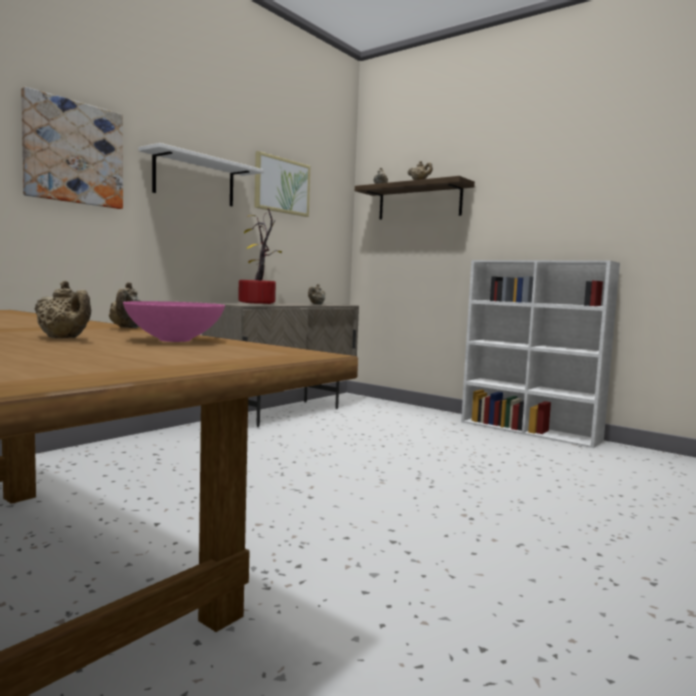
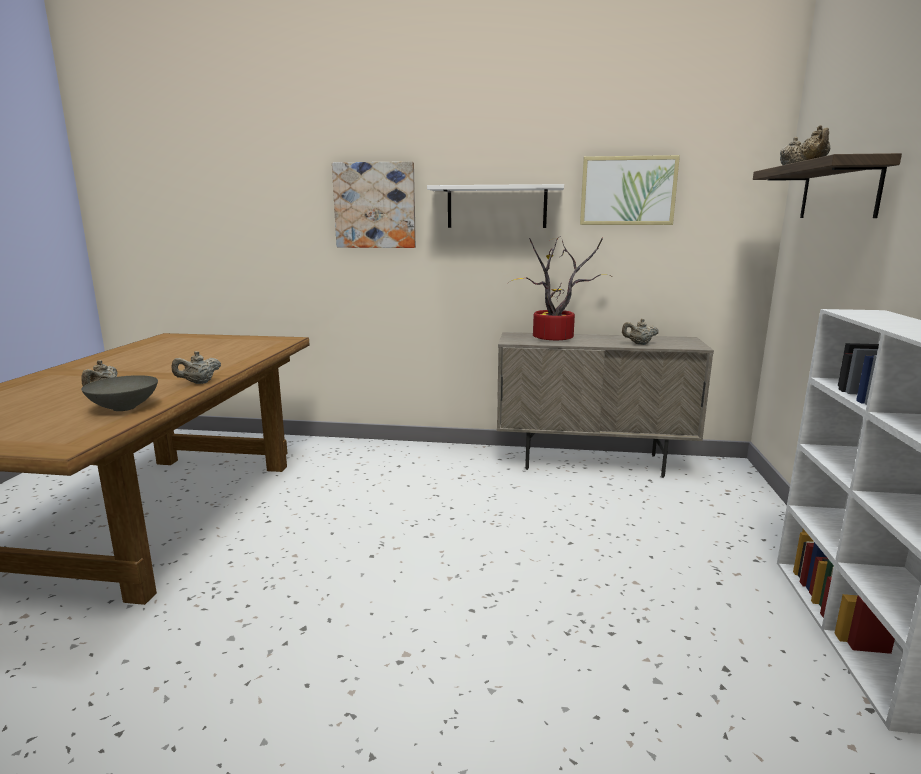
camera: 60 degrees right, 10 degrees up
pink bowl [123,301,225,342] -> grey bowl [81,375,158,411]

